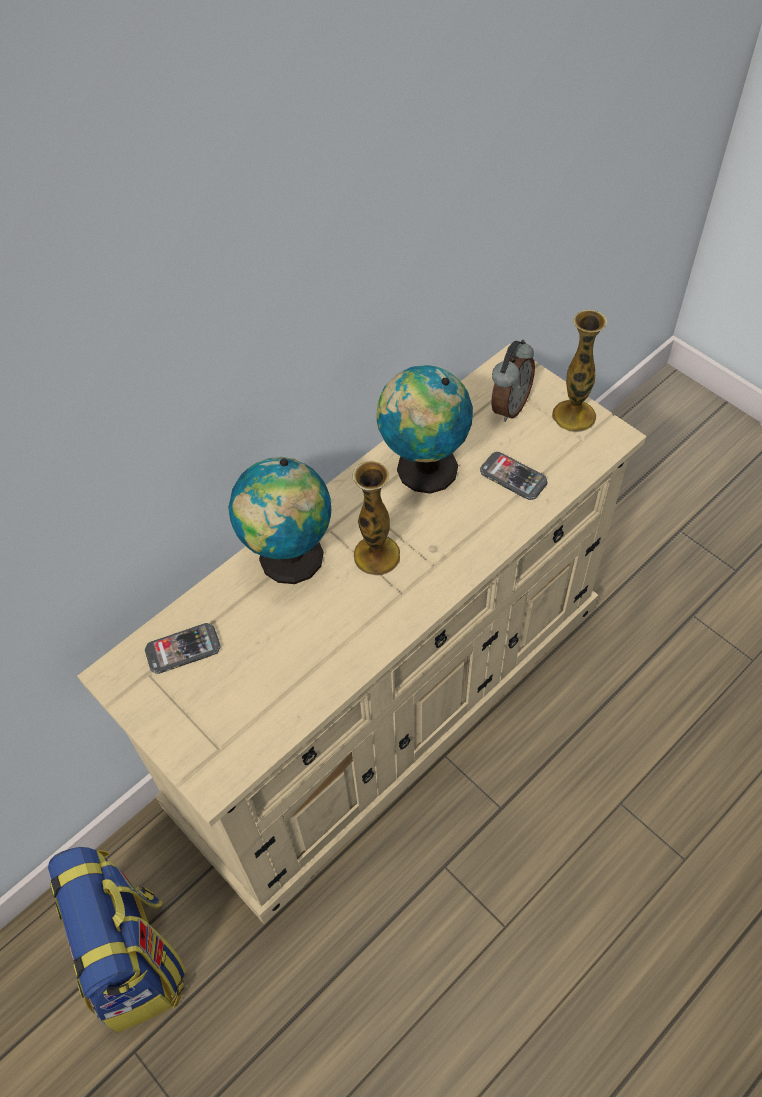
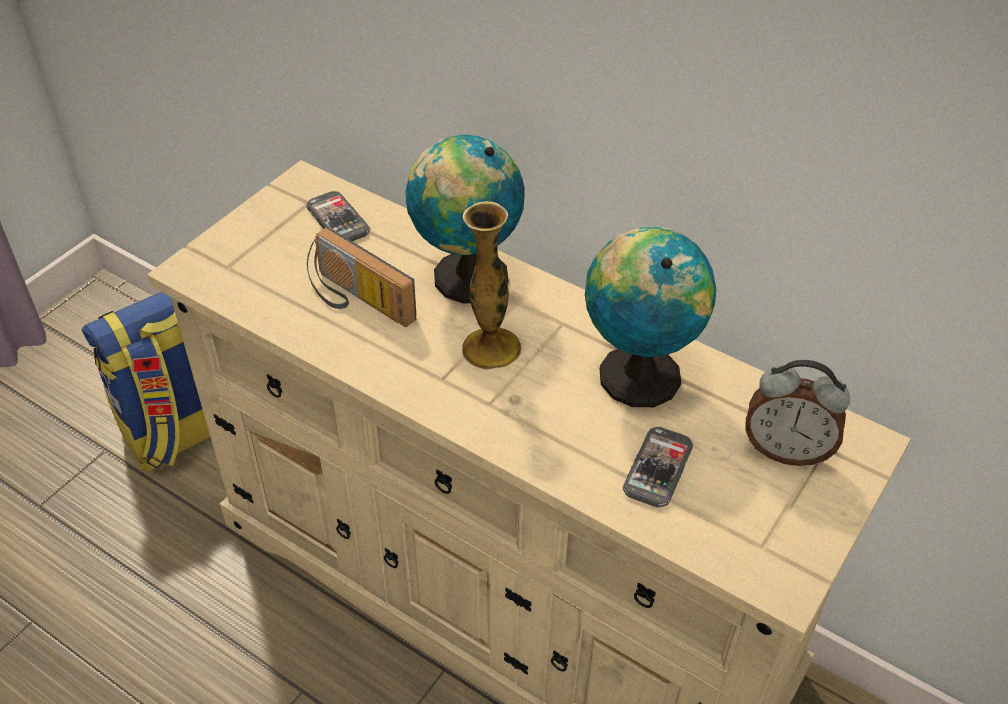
camera: 75 degrees right, 10 degrees down
vase [552,309,607,433] -> none
none -> radio [307,227,416,327]

